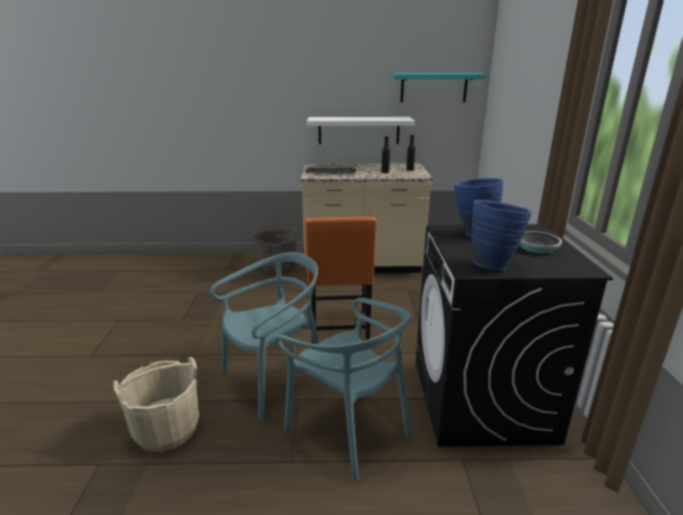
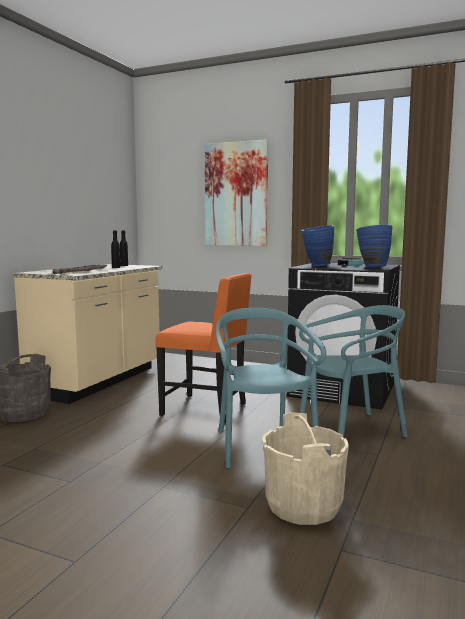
camera: 65 degrees left, 15 degrees down
white shelf [307,117,415,144] -> none
turquoise shelf [391,73,486,102] -> none
none -> picture [205,139,268,246]

